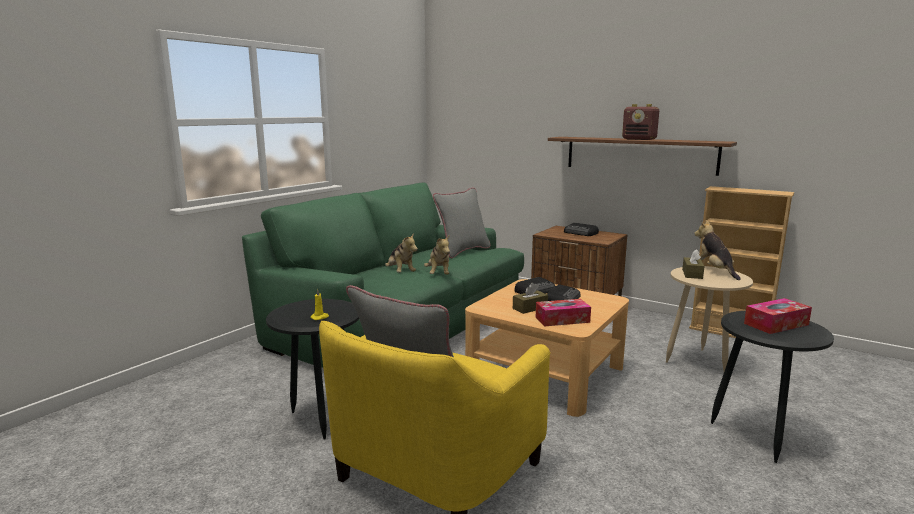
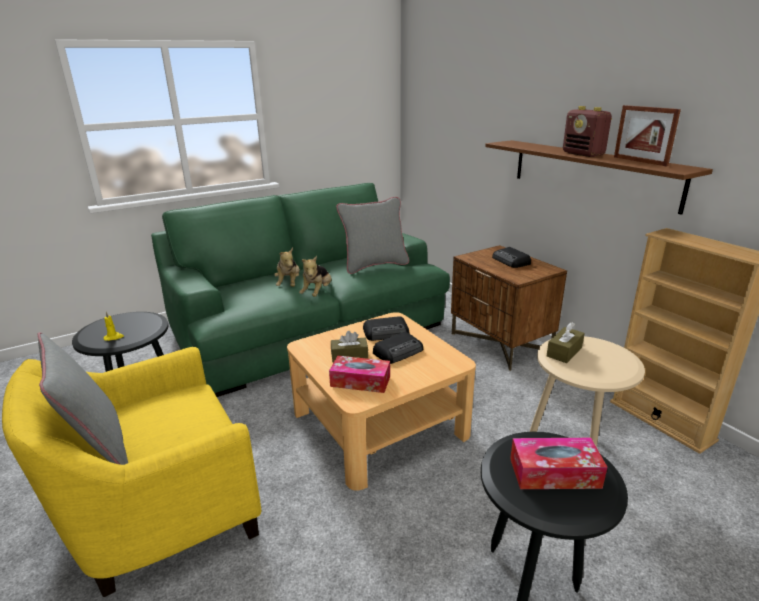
camera: 25 degrees right, 10 degrees up
plush toy [694,220,741,280] -> none
none -> picture frame [614,105,681,166]

